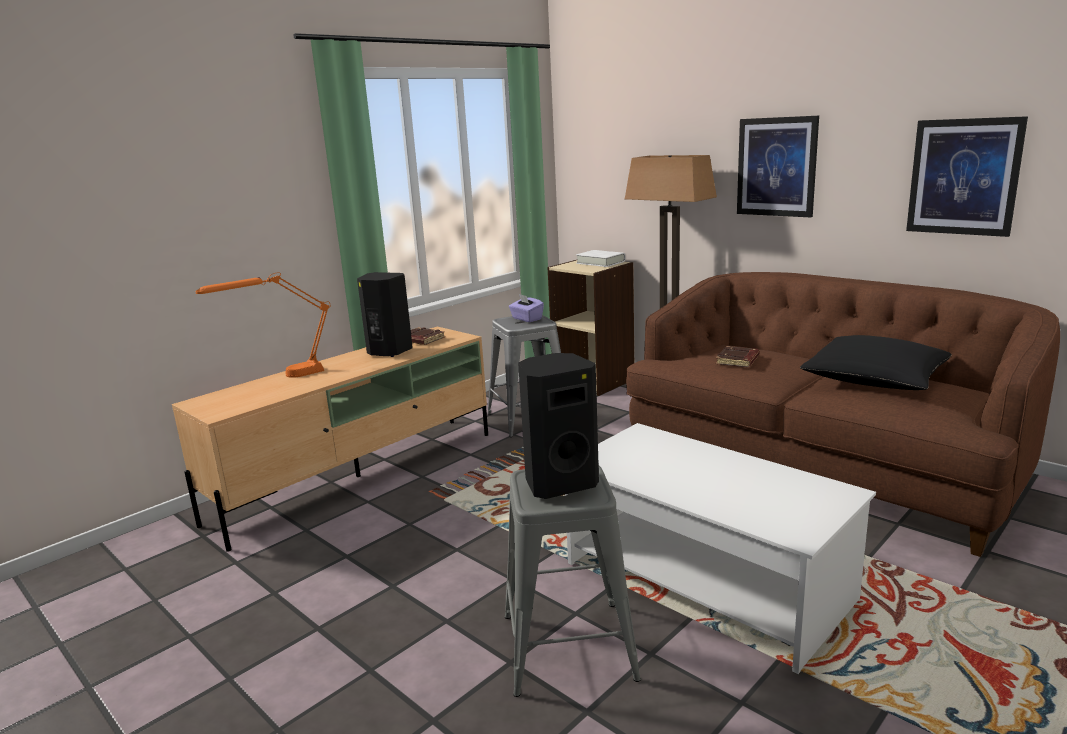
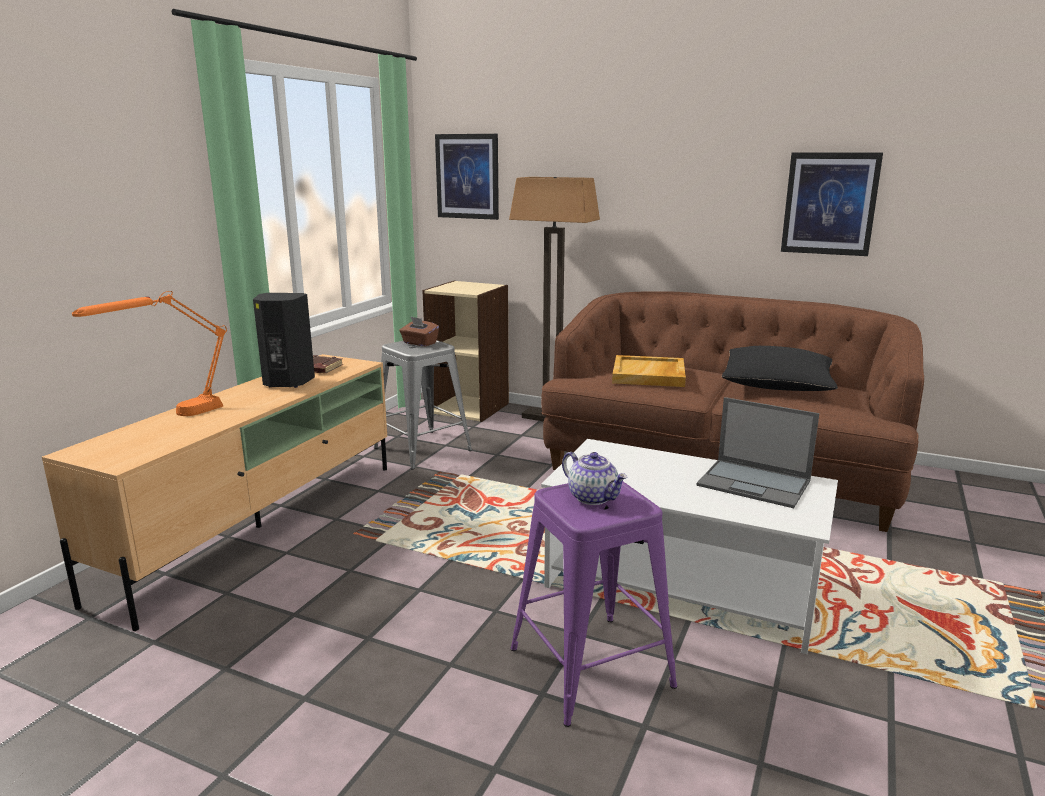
camera: 20 degrees left, 0 degrees up
grey stool [505,466,641,697] -> purple stool [510,481,677,727]
purple tissue box [509,293,544,322] -> brown tissue box [399,316,439,346]
black speaker [518,353,599,499] -> teapot [562,452,627,505]
white book [576,250,625,267] -> none
brown book [716,346,760,367] -> beige tray [612,355,686,387]
picture [737,116,819,217] -> picture moved to [435,134,499,220]
none -> laptop [697,397,819,508]

